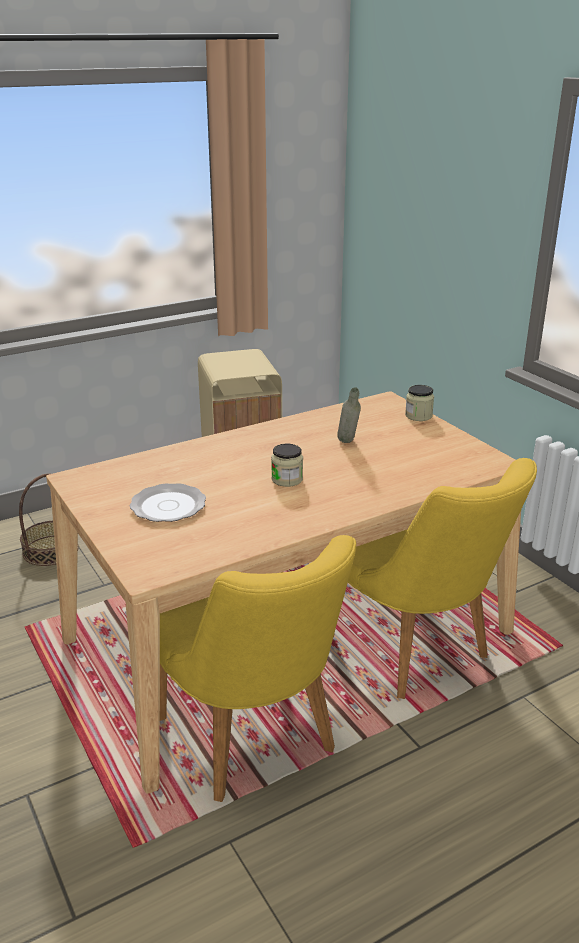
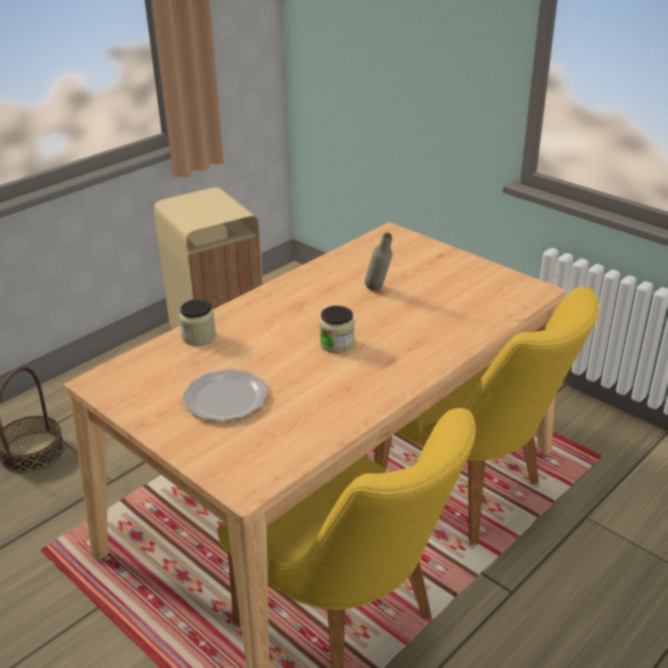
camera: 15 degrees left, 5 degrees up
jar [405,385,434,421] -> jar moved to [179,299,216,346]

